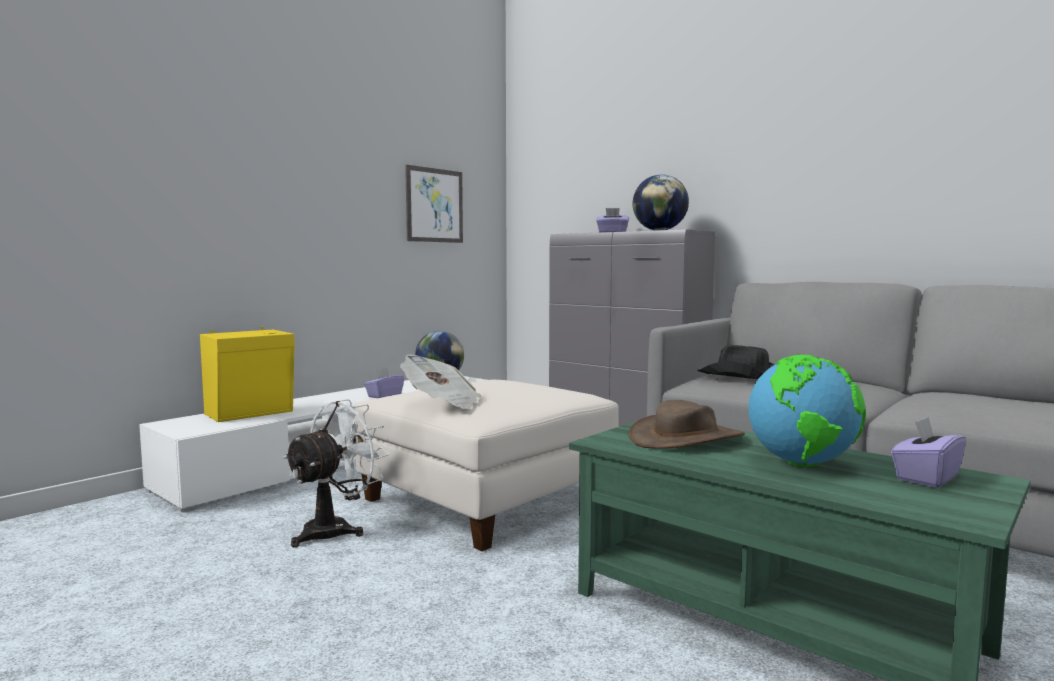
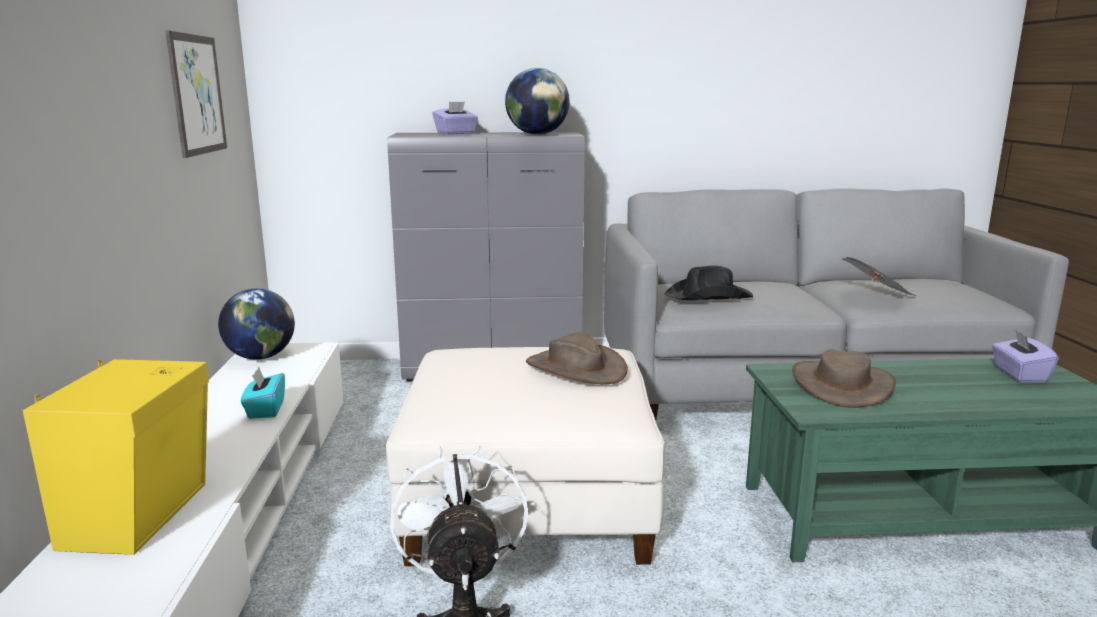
camera: 45 degrees left, 10 degrees up
purple tissue box [364,367,404,398] -> turquoise tissue box [241,367,285,419]
newspaper [400,355,482,409] -> newspaper moved to [842,257,917,296]
globe [748,355,866,467] -> none
none -> brown hat [526,332,628,384]

